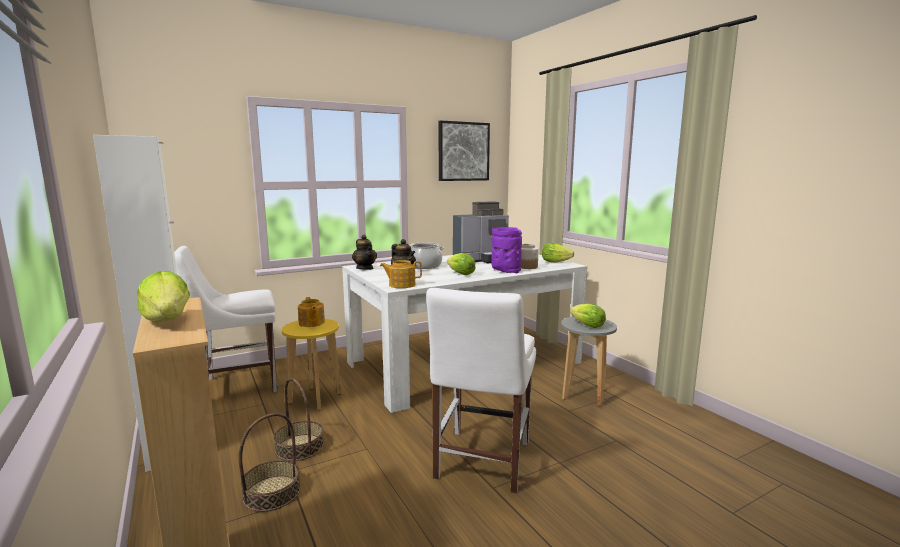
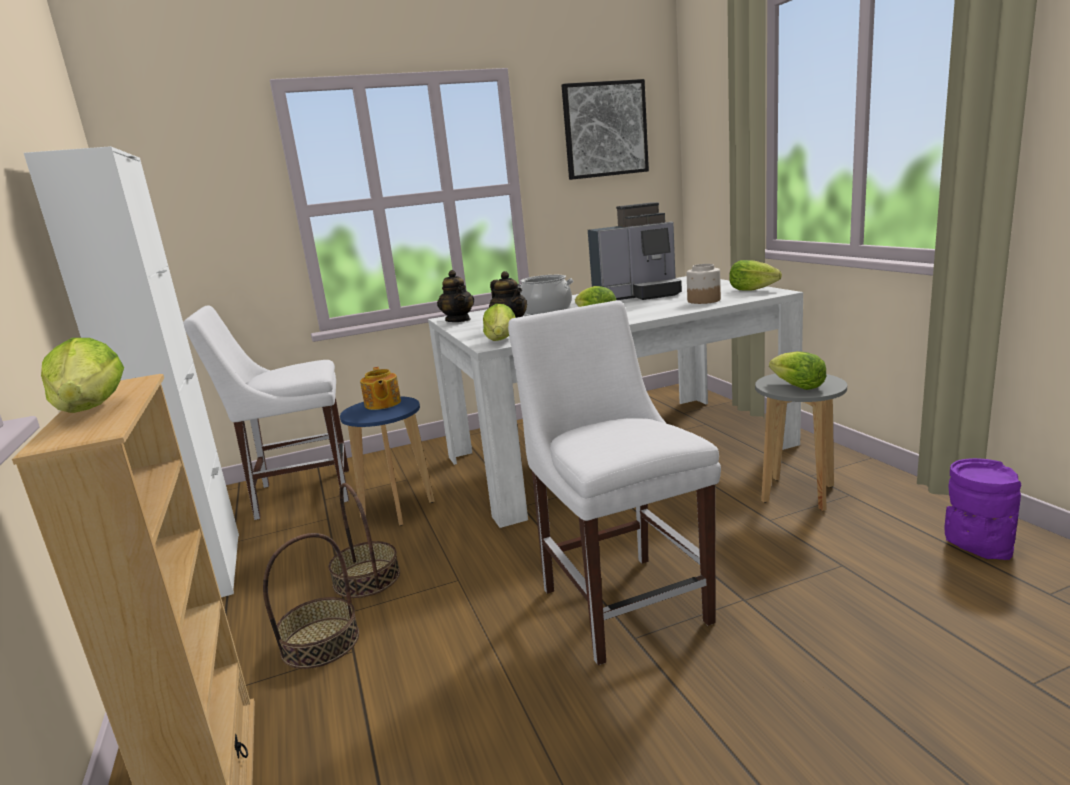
camera: 10 degrees right, 5 degrees up
yellow stool [282,319,342,410] -> blue stool [340,396,435,526]
teapot [380,260,422,288] -> lettuce [483,304,516,341]
white chair [426,288,536,493] -> white chair turned 135 degrees clockwise [508,300,721,665]
purple vase [491,227,522,273] -> purple vase moved to [944,458,1021,560]

